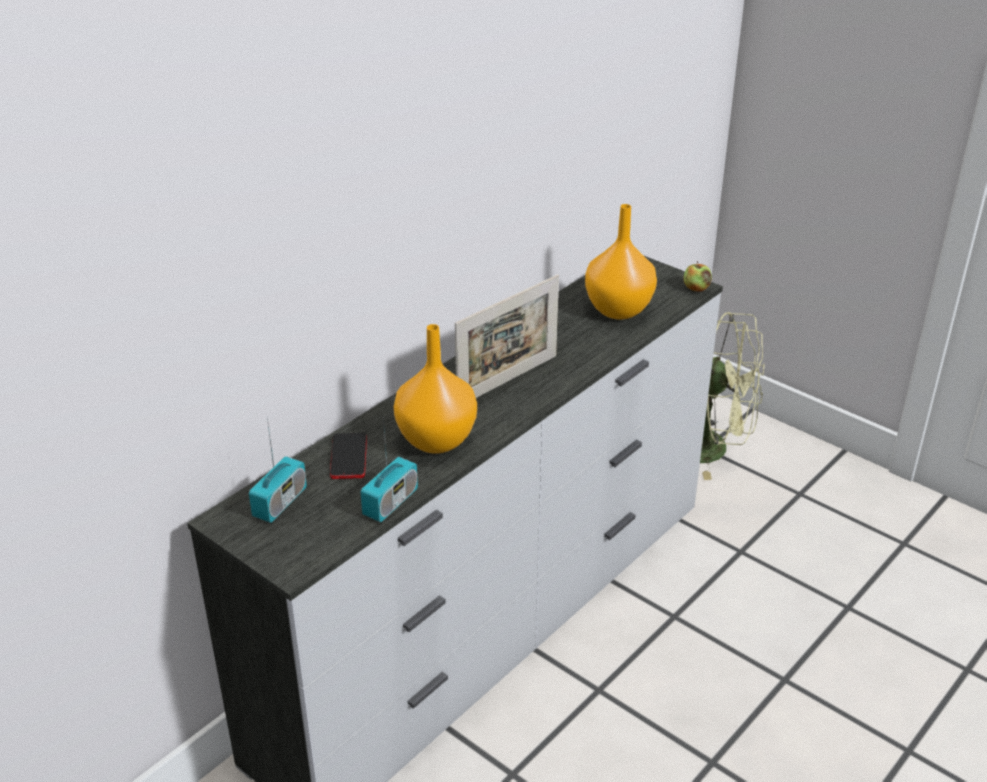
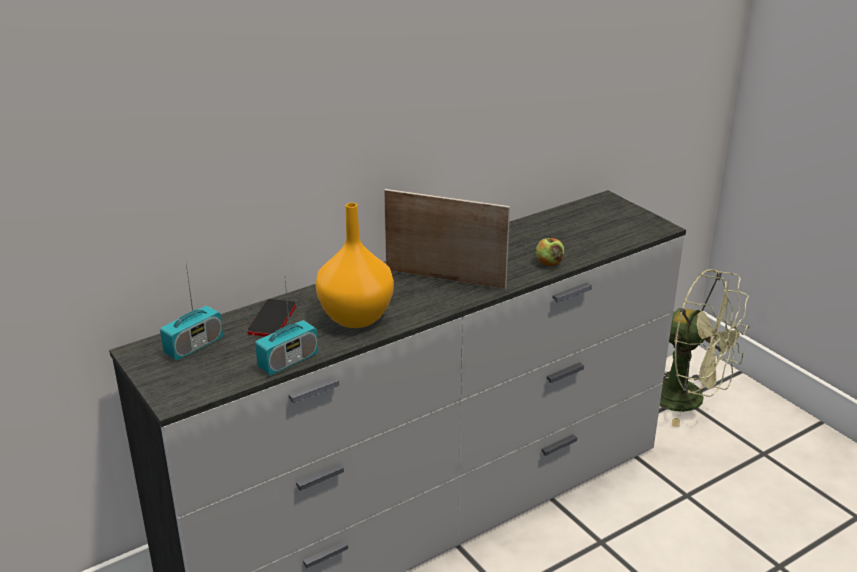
camera: 15 degrees right, 5 degrees down
picture frame [455,274,559,398] -> picture frame turned 135 degrees counterclockwise [384,189,510,289]
orange vase [585,204,657,319] -> none
apple [683,261,712,292] -> apple moved to [536,235,564,266]

